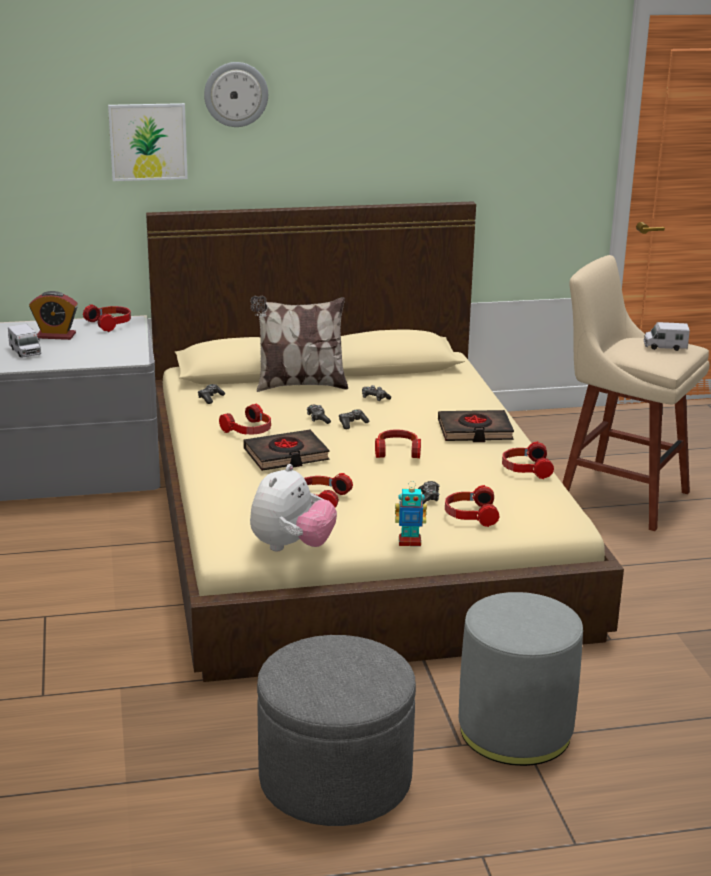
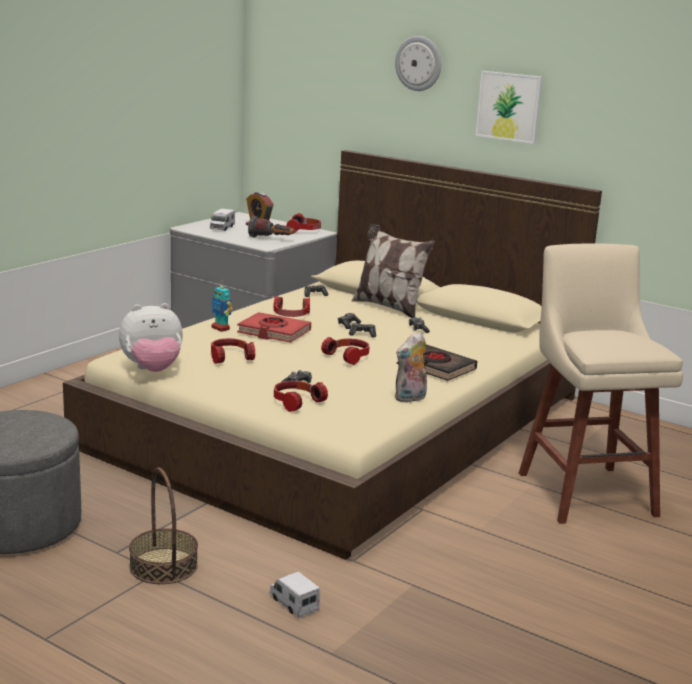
camera: 45 degrees right, 5 degrees down
picture [108,103,188,181] -> picture moved to [475,71,543,144]
black book [243,430,330,471] -> red book [237,312,311,343]
toy robot [395,481,427,546] -> toy robot moved to [211,282,233,332]
grey ottoman [459,592,583,766] -> basket [129,468,198,584]
headphones [502,441,554,479] -> plush toy [395,332,427,403]
toy truck [644,322,690,351] -> toy truck moved to [269,571,320,618]
none -> flashlight [248,216,295,237]

